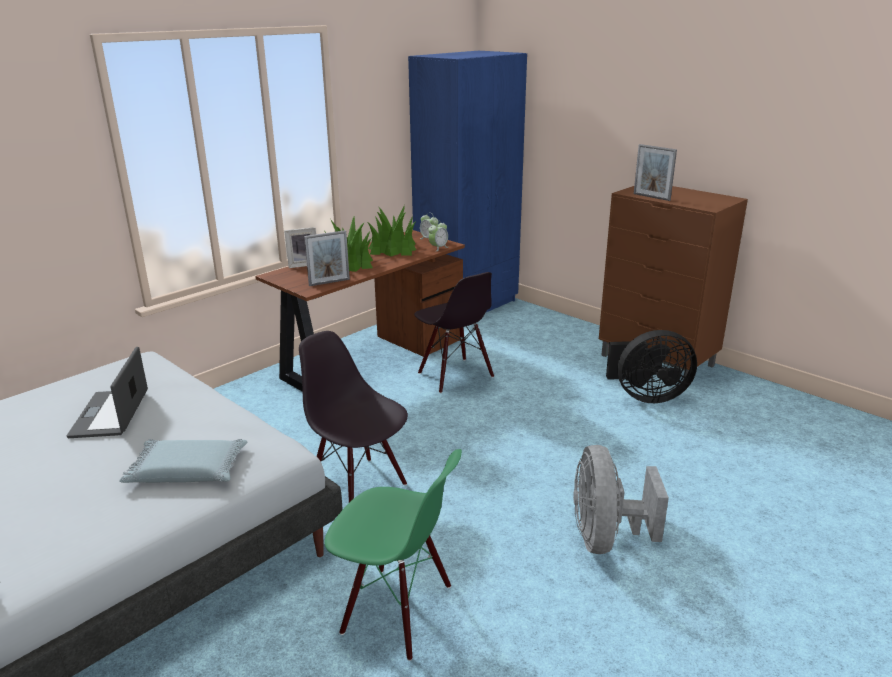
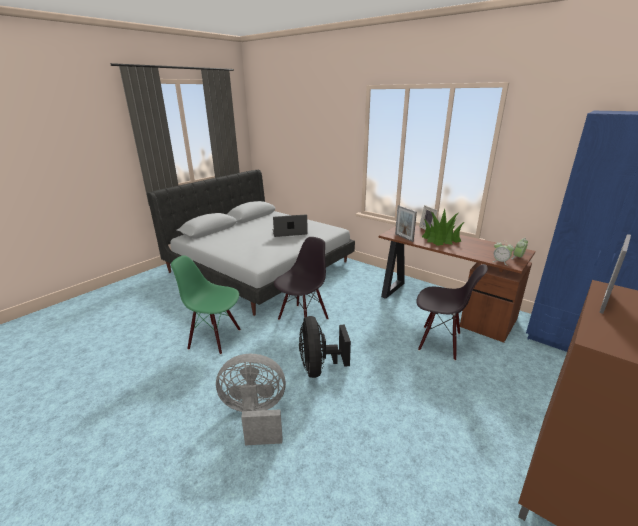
camera: 85 degrees right, 0 degrees up
blue pillow [119,439,247,483] -> none
green chair [325,449,462,661] -> green chair turned 90 degrees clockwise [171,255,241,355]
potted plant [367,205,416,256] -> none
black chair [414,272,494,393] -> black chair turned 120 degrees counterclockwise [416,264,488,361]
black fan [606,330,697,403] -> black fan moved to [299,316,351,378]

